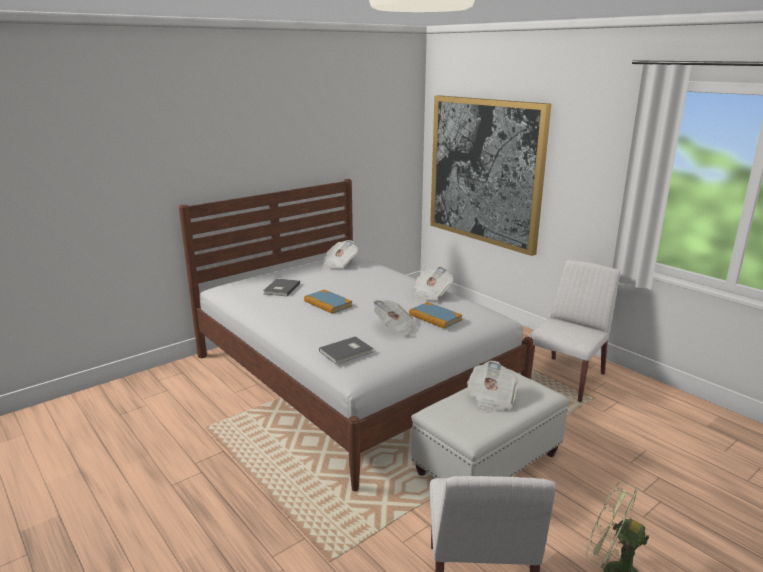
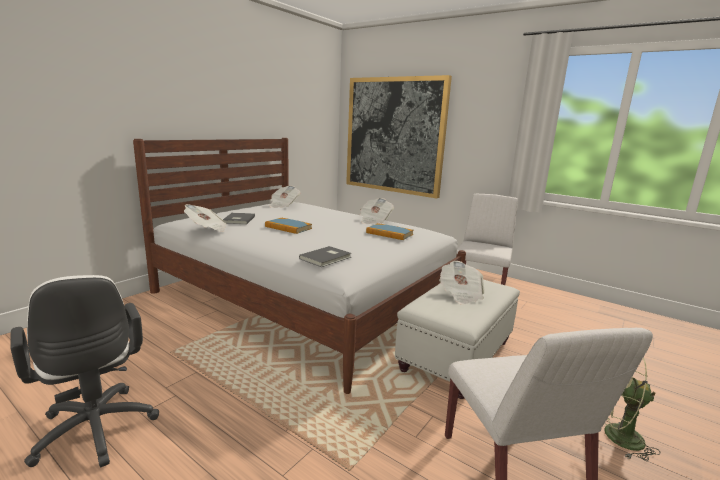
camera: 15 degrees left, 5 degrees down
newspaper [373,300,417,336] -> newspaper moved to [184,204,227,232]
none -> white office chair [10,275,159,467]

